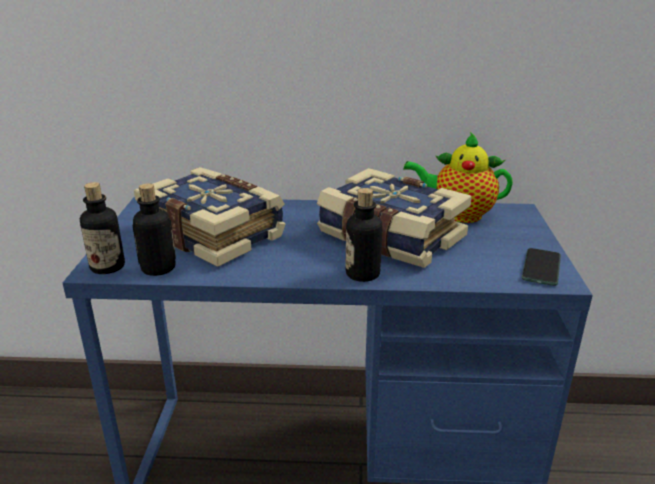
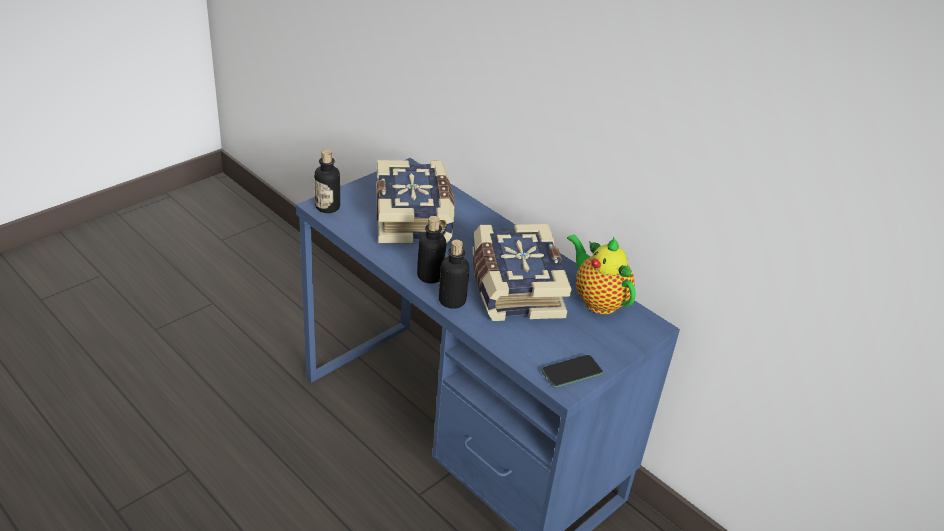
camera: 40 degrees right, 10 degrees up
bottle [132,183,176,276] -> bottle moved to [417,216,446,284]

